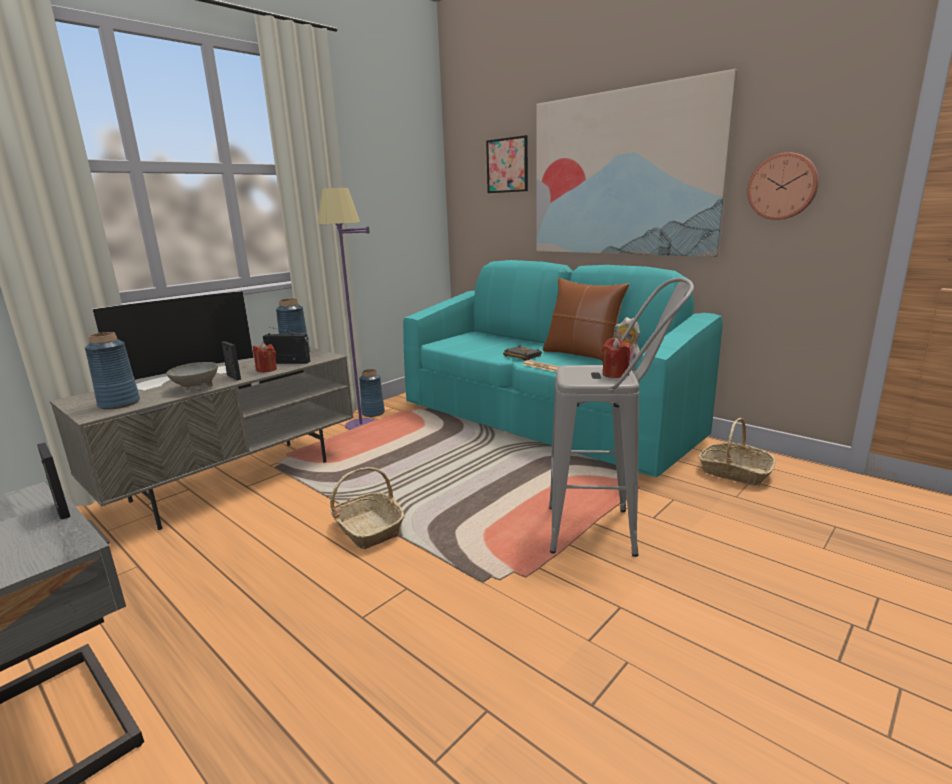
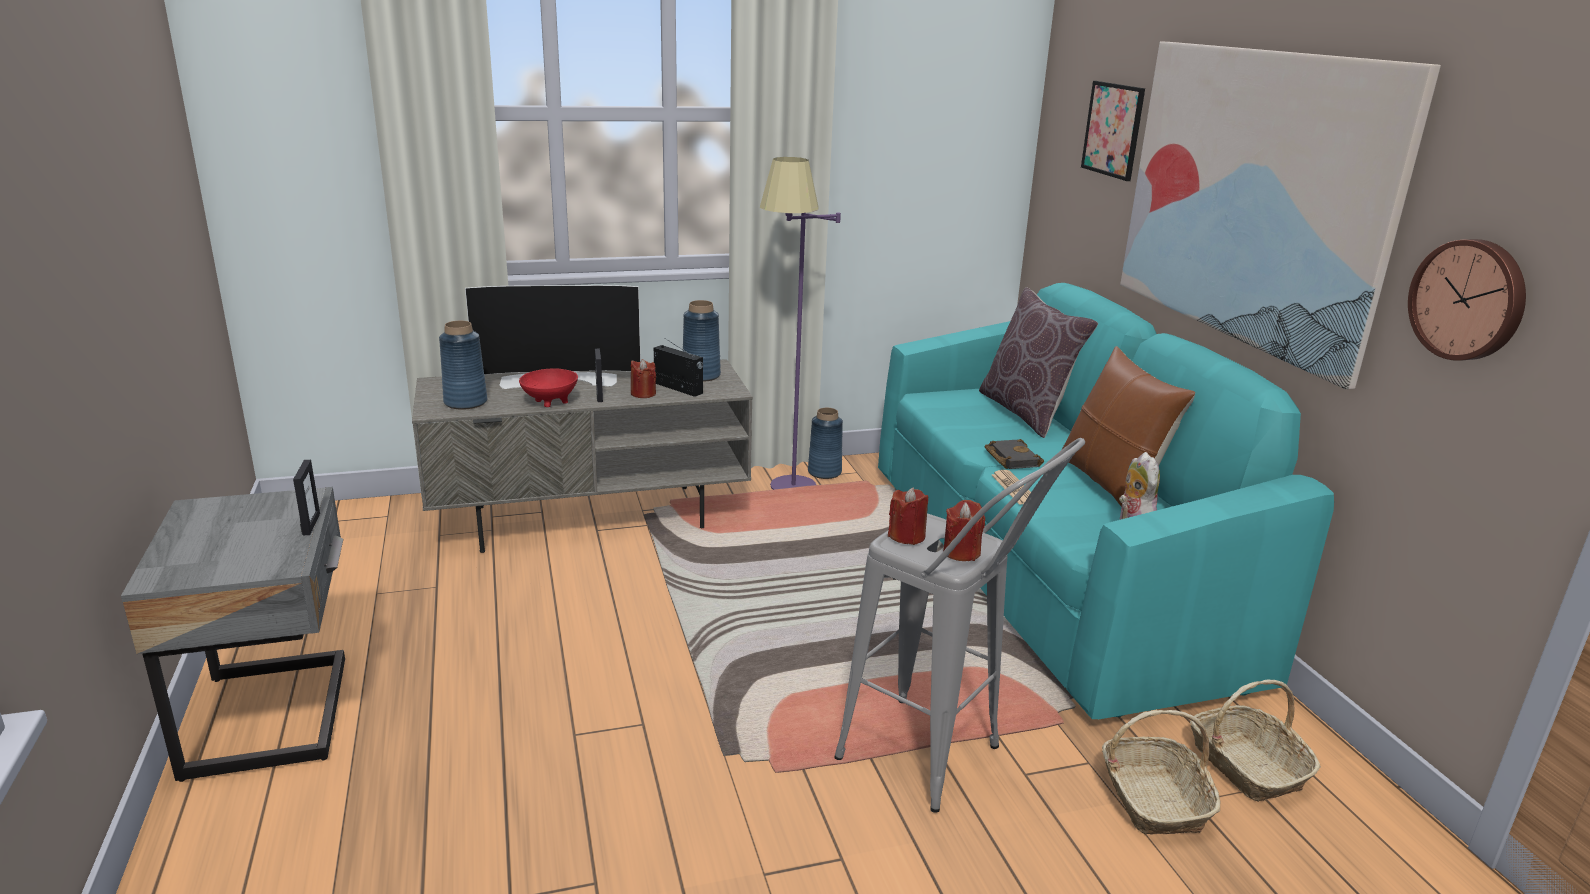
camera: 30 degrees right, 5 degrees up
grey bowl [167,362,218,391] -> red bowl [519,368,578,407]
basket [330,467,404,549] -> basket moved to [1102,710,1220,835]
none -> red candle [888,487,928,545]
none -> brown pillow [979,287,1098,438]

